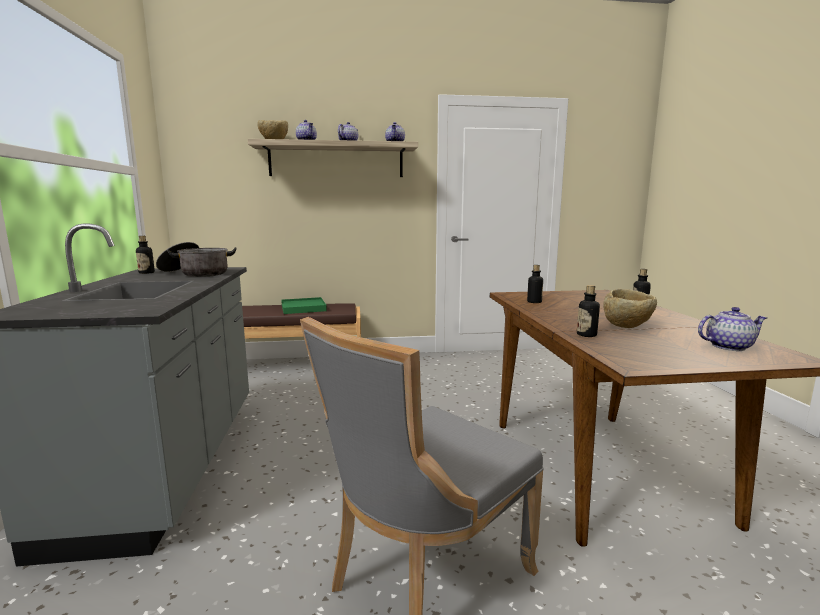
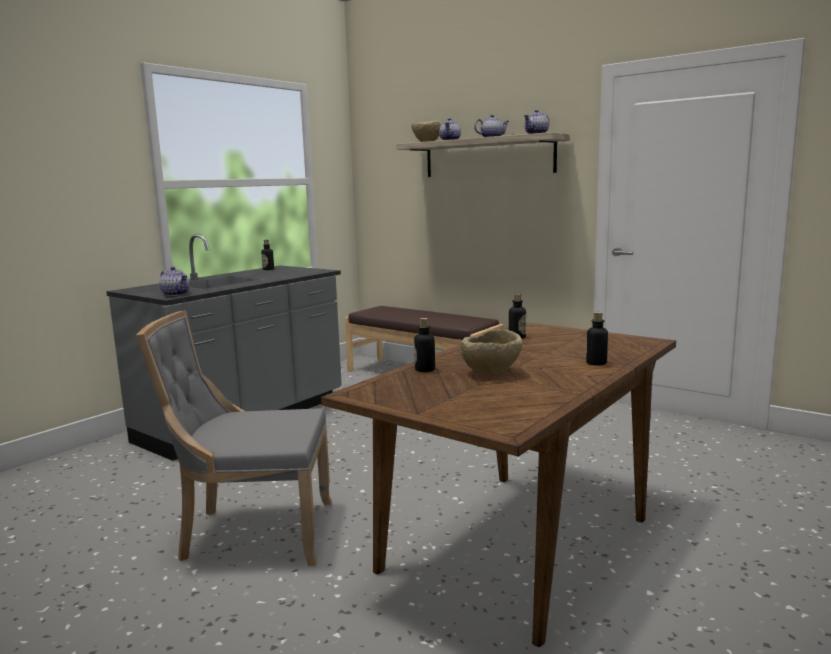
camera: 45 degrees right, 0 degrees up
cooking pot [156,242,237,277] -> none
green tray [281,297,327,314] -> none
teapot [698,307,767,351] -> teapot moved to [159,266,190,296]

